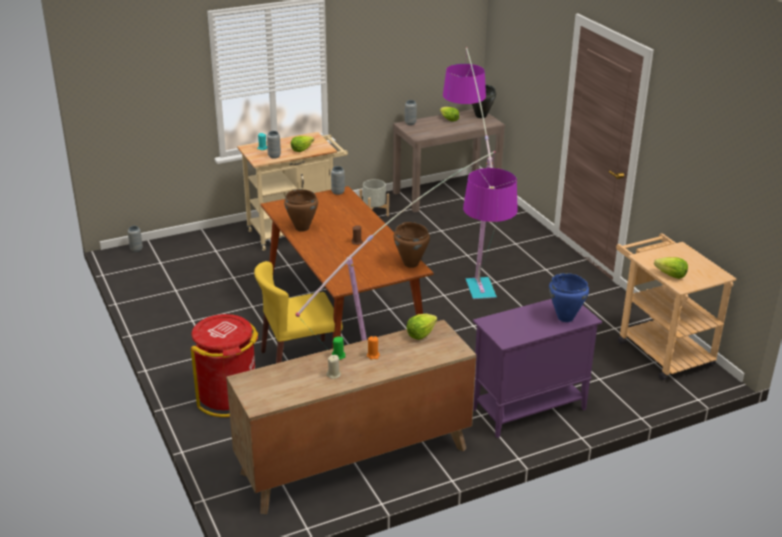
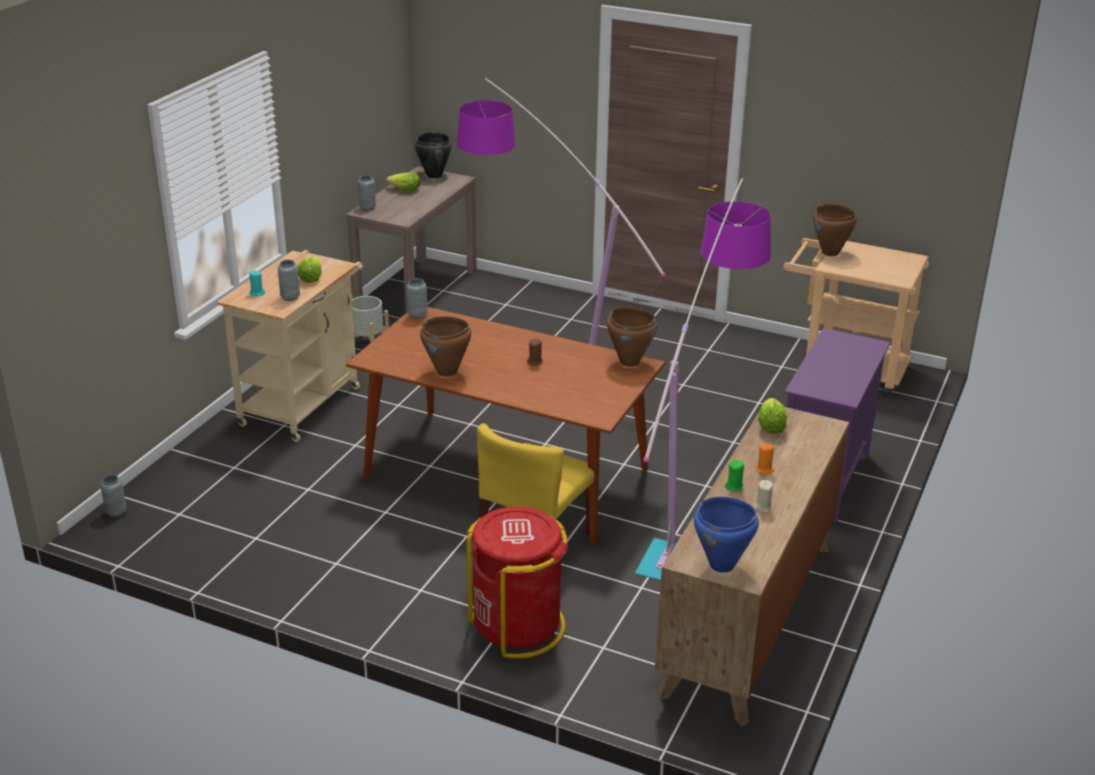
camera: 40 degrees left, 0 degrees up
blue cooking pot [549,273,589,322] -> blue cooking pot moved to [694,496,759,573]
lettuce [654,257,688,279] -> none
none -> brown cooking pot [813,204,857,256]

